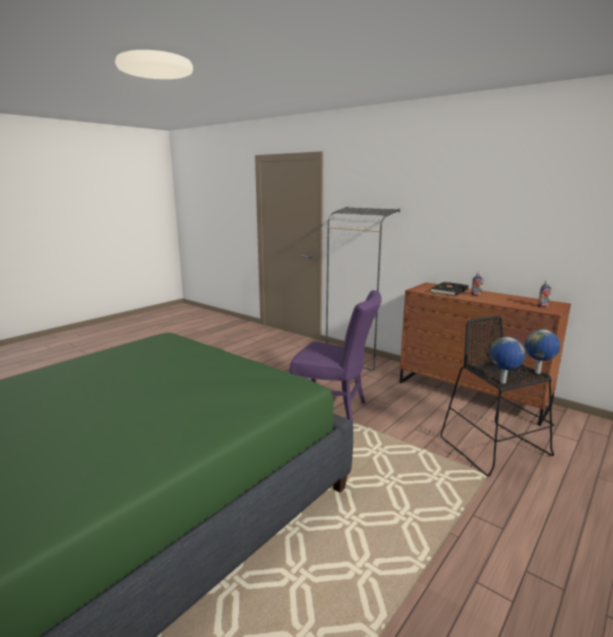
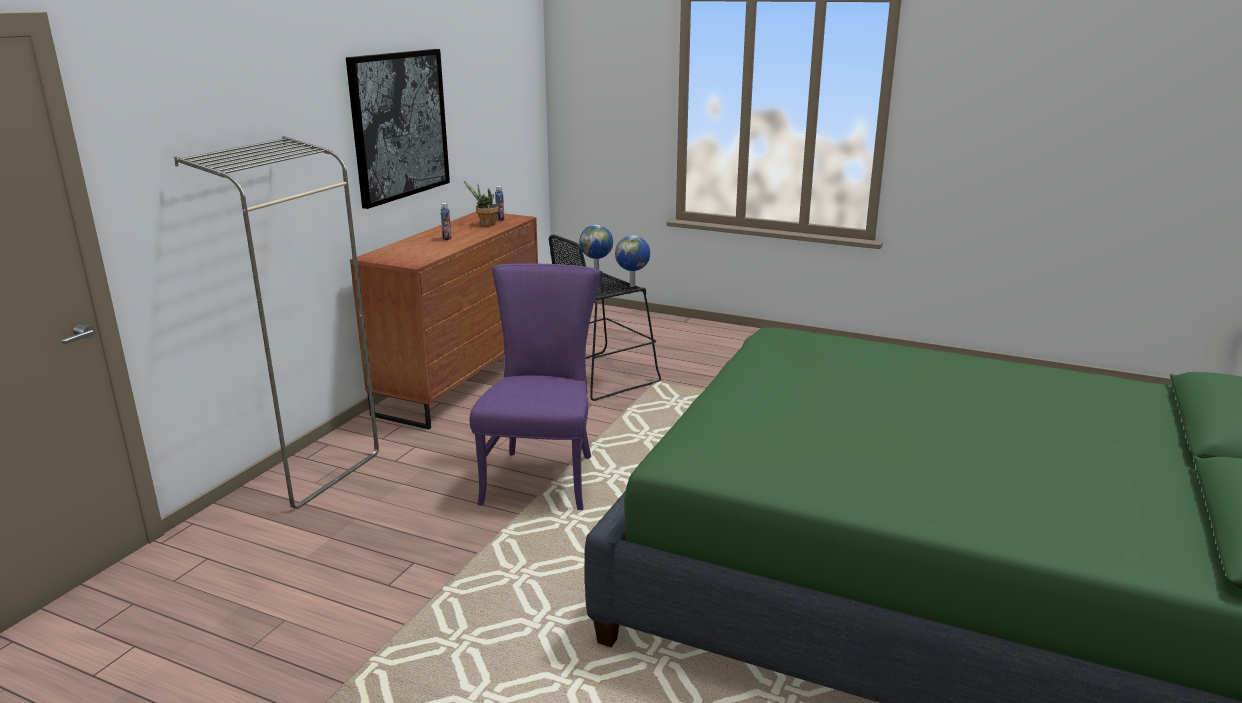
camera: 105 degrees left, 5 degrees up
black book [430,282,468,296] -> none
none -> picture [346,49,450,209]
none -> potted plant [464,181,499,226]

